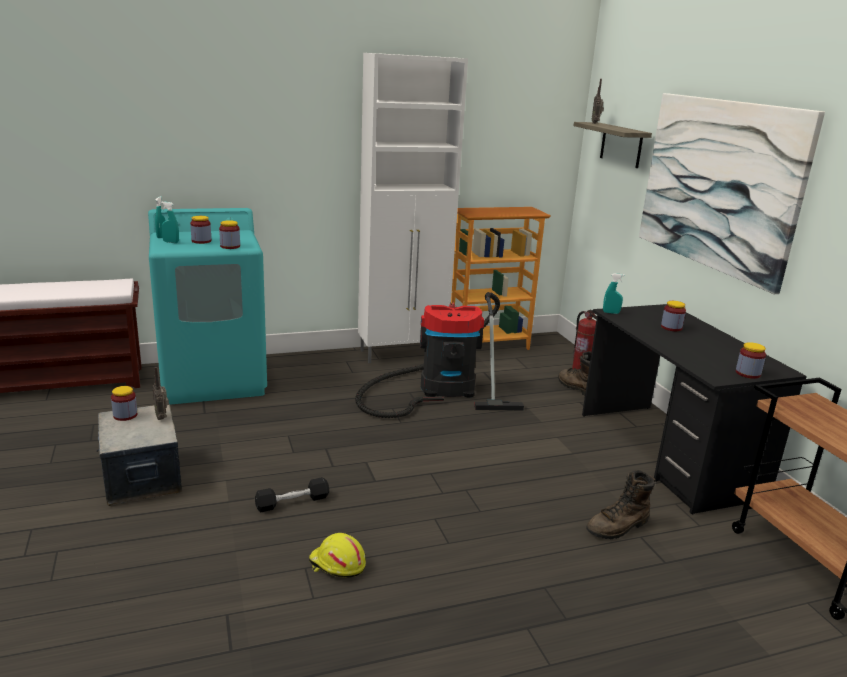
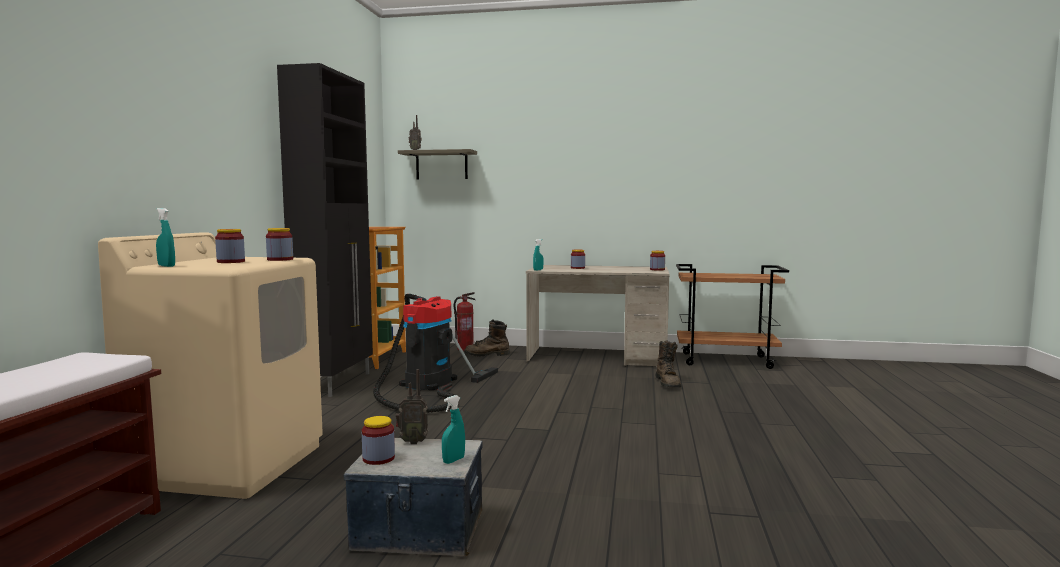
camera: 60 degrees left, 15 degrees down
turquoise washing machine [148,208,267,405] -> beige washing machine [98,232,323,499]
turquoise spray bottle [161,202,179,243] -> turquoise spray bottle moved to [442,395,465,464]
black dumbbell [255,477,329,512] -> none
yellow hard hat [309,533,366,578] -> none
white cabinet [358,53,468,363] -> black cabinet [277,63,373,397]
black desk [582,304,807,514] -> beige desk [526,265,670,366]
picture [639,93,825,294] -> none

